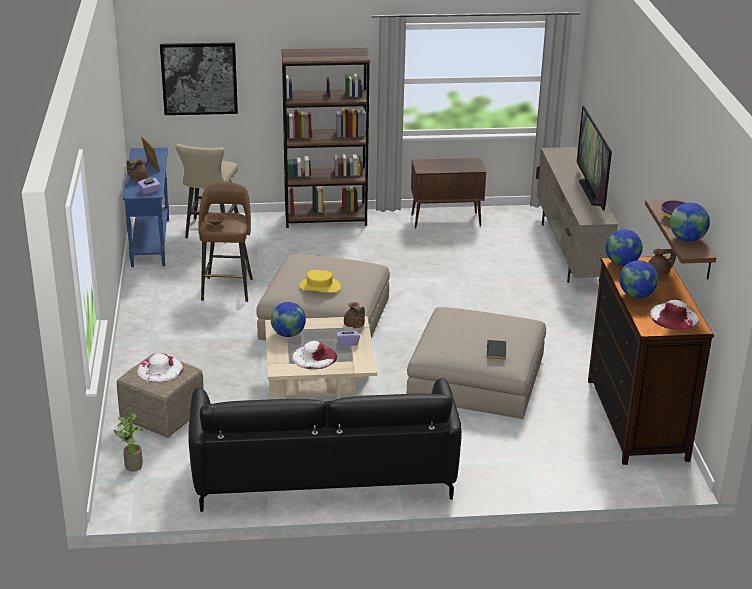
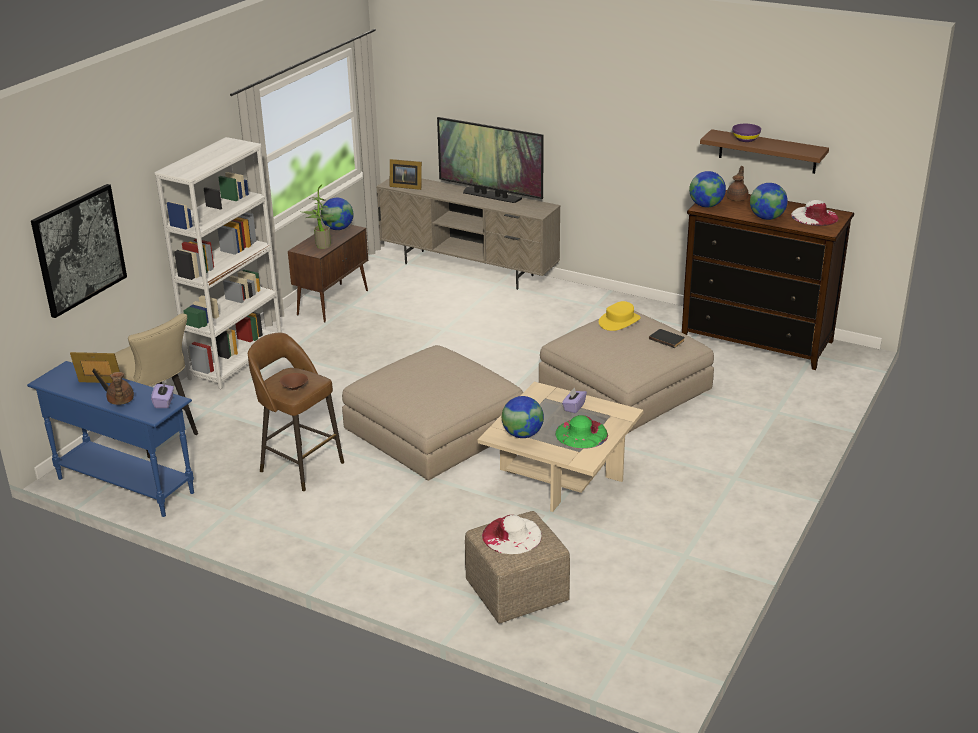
camera: 55 degrees left, 0 degrees up
potted plant [114,407,143,472] -> potted plant moved to [303,184,334,249]
black sofa [188,378,462,512] -> none
brown bookcase [281,48,370,228] -> white bookcase [154,137,282,389]
white hat [292,341,337,369] -> green hat [556,415,608,449]
yellow hat [299,270,341,293] -> yellow hat moved to [599,301,641,331]
brown teapot [344,302,365,328] -> none
globe [670,203,710,242] -> globe moved to [321,198,353,230]
none -> picture frame [390,159,422,190]

